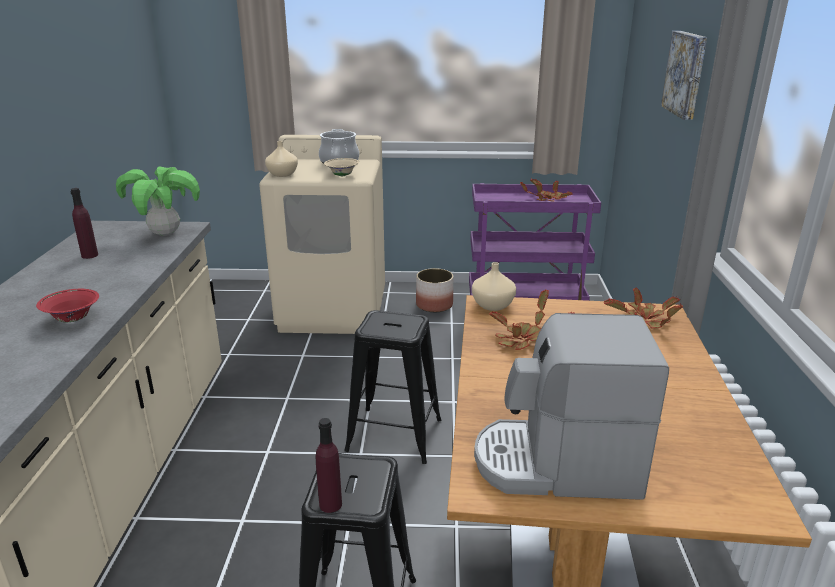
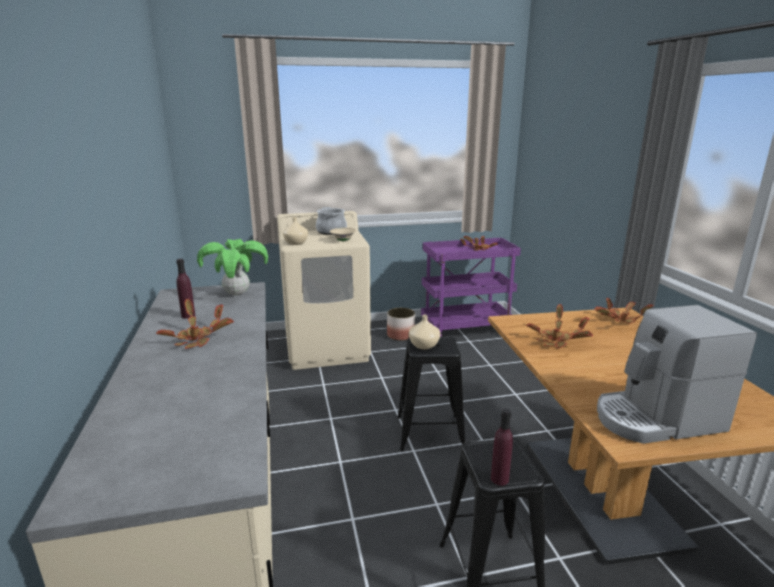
camera: 15 degrees left, 5 degrees down
red bowl [36,289,99,322] -> none
beige vase [472,262,516,311] -> beige vase moved to [409,315,440,349]
picture [661,31,707,120] -> none
none -> potted plant [156,298,234,349]

